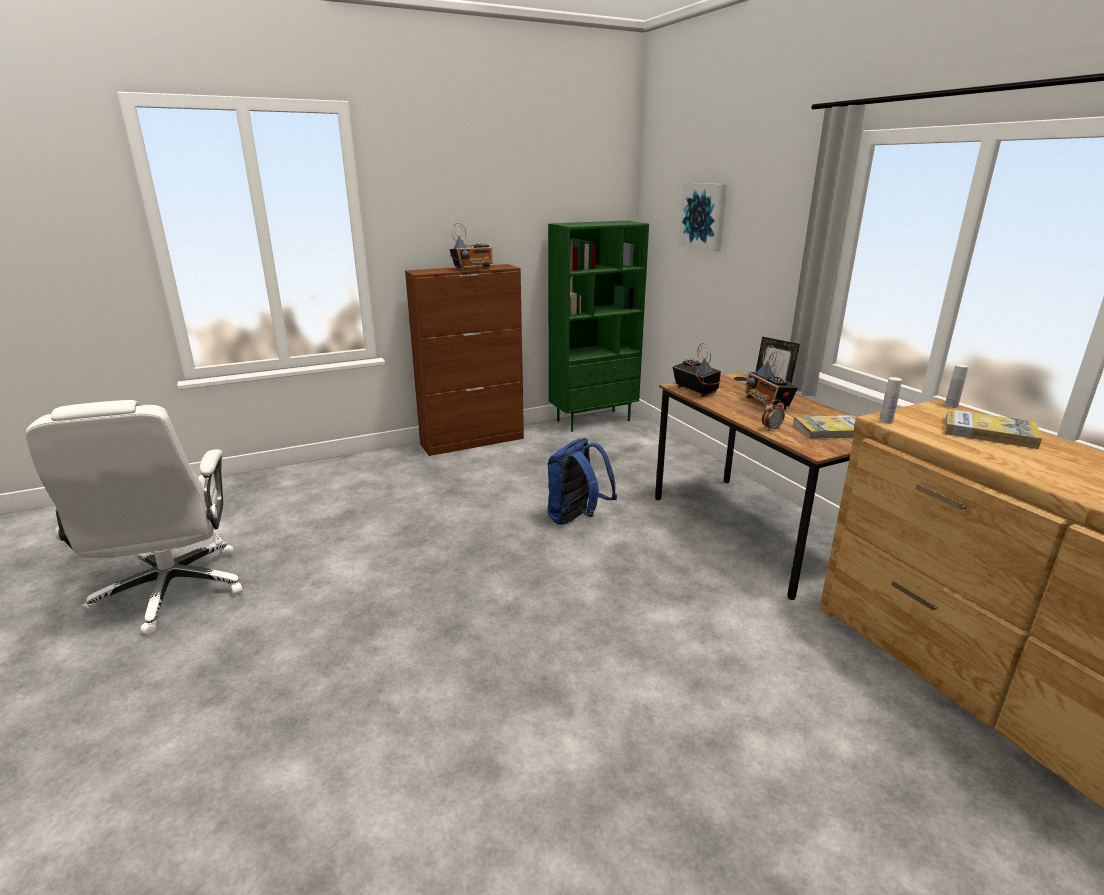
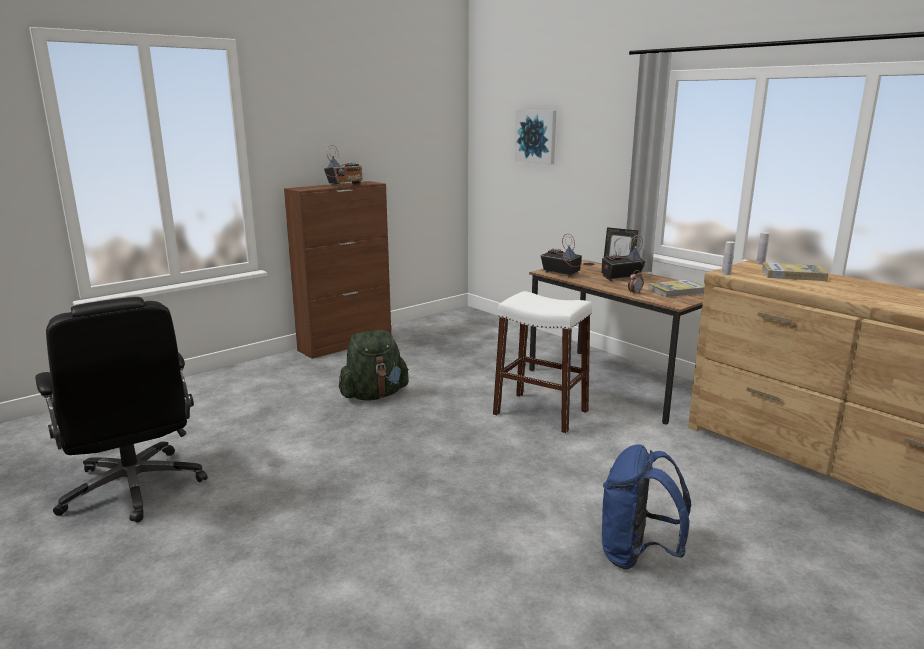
camera: 15 degrees left, 5 degrees down
white office chair [26,400,243,635] -> black office chair [35,297,208,523]
blue backpack [547,438,617,525] -> blue backpack moved to [602,444,691,569]
green bookcase [548,221,649,432] -> none
radio [745,345,798,409] -> radio turned 105 degrees clockwise [601,235,646,281]
none -> green backpack [339,330,409,401]
none -> white stool [493,291,592,433]

